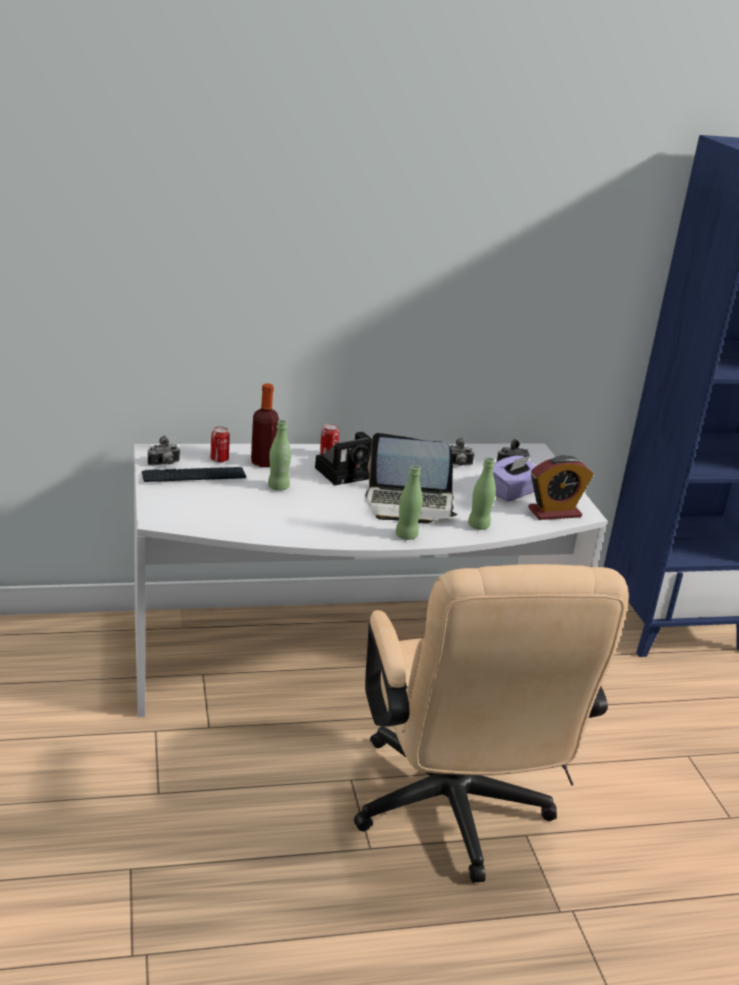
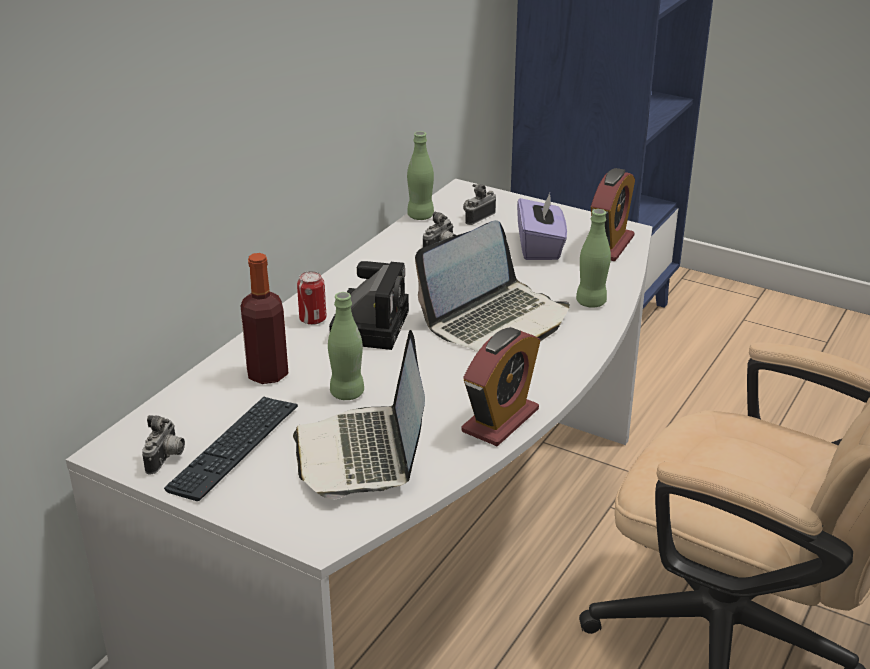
camera: 45 degrees left, 5 degrees up
can [210,426,230,463] -> none
green bottle [395,465,423,540] -> green bottle moved to [407,131,434,220]
none -> laptop [293,330,425,499]
none -> alarm clock [461,327,540,446]

